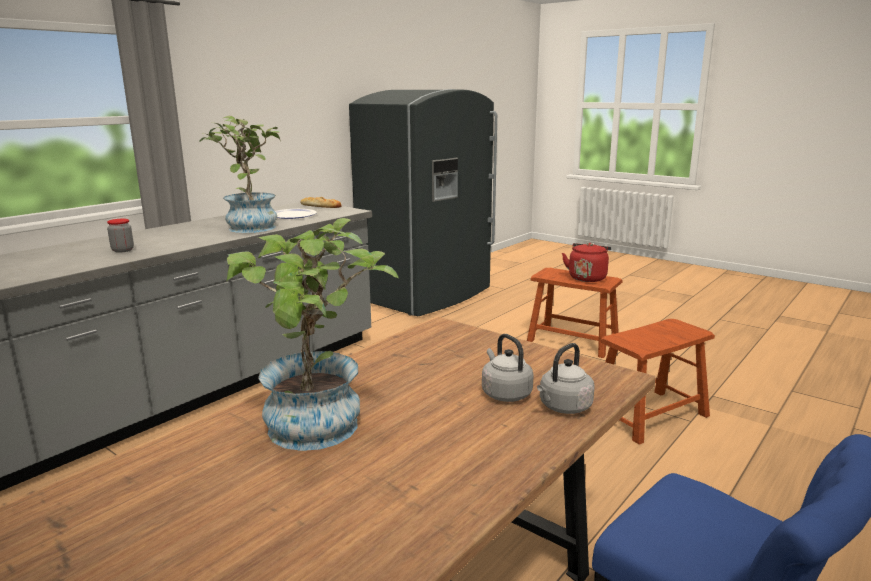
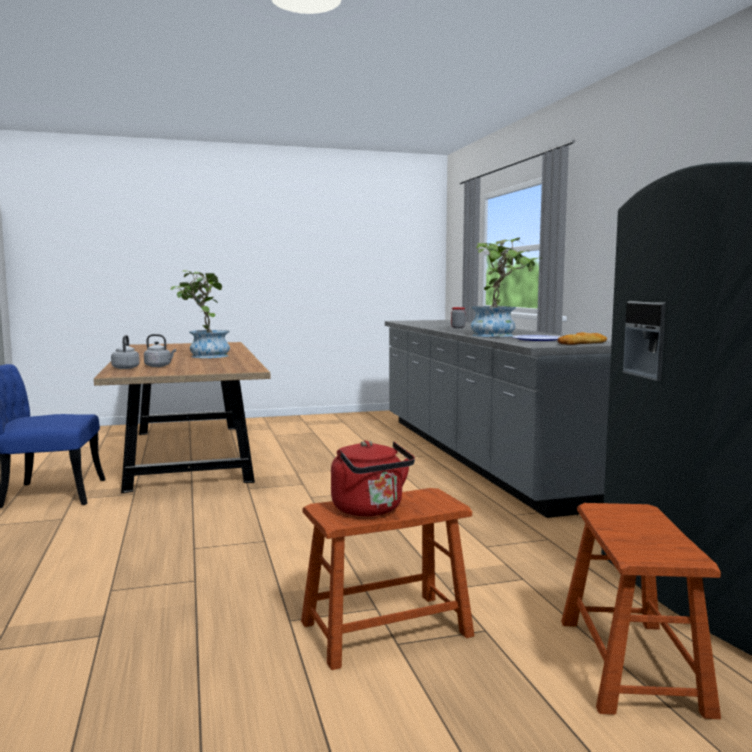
camera: 125 degrees right, 10 degrees down
brown stool [600,319,715,445] -> brown stool moved to [561,503,721,719]

